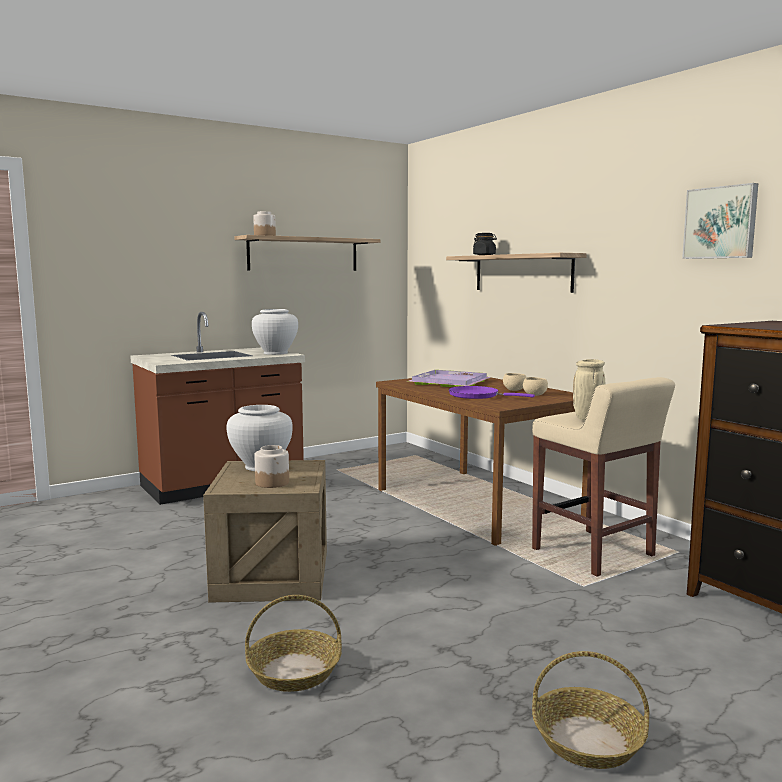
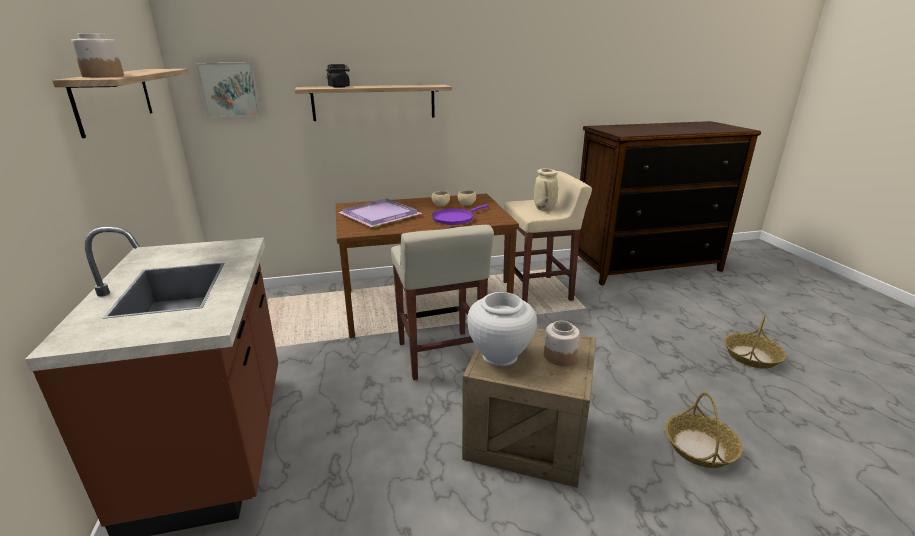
camera: 70 degrees left, 15 degrees up
white vase [252,309,298,355] -> none
picture [682,183,758,259] -> picture moved to [196,63,261,117]
none -> beige stool [391,225,494,380]

